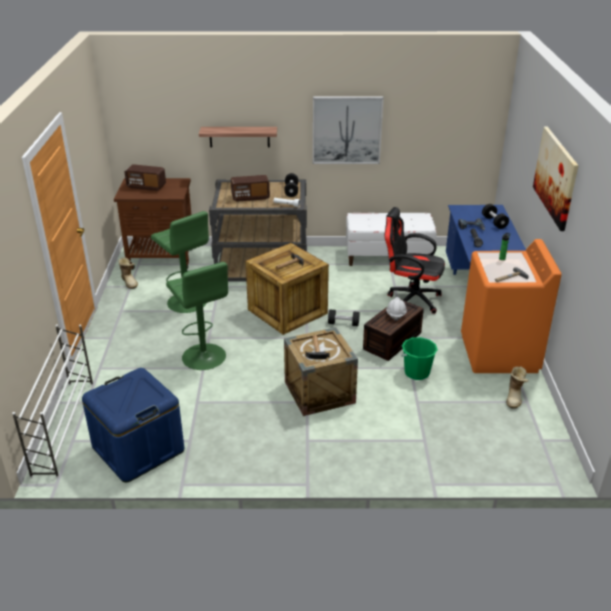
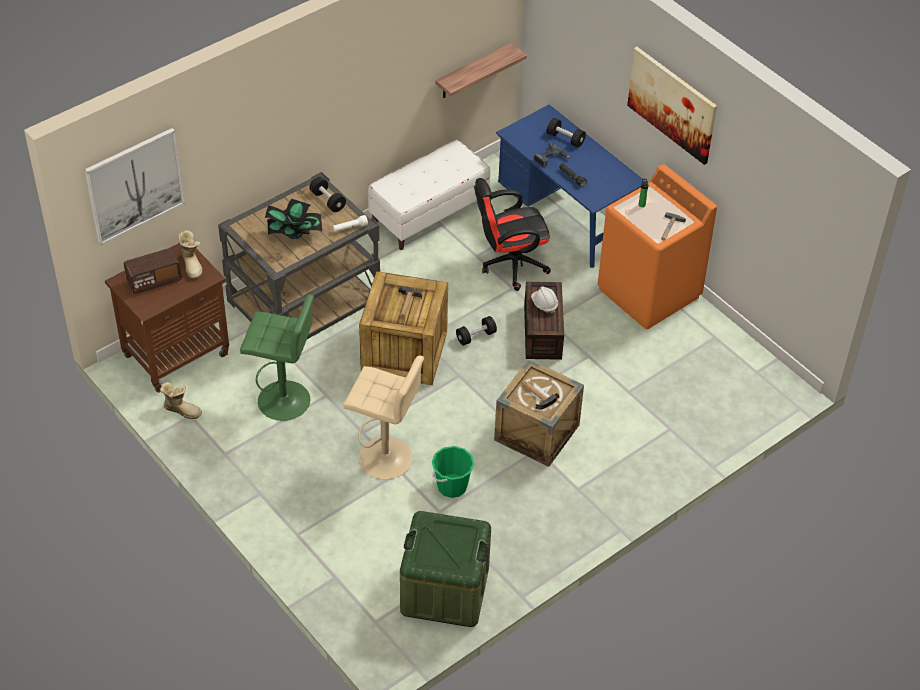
camera: 40 degrees left, 15 degrees up
white shoe rack [12,324,93,478] -> none
blue storage box [82,368,184,482] -> green storage box [400,511,491,627]
green stool [166,262,228,370] -> beige stool [343,356,424,479]
shelf [199,127,277,148] -> shelf moved to [435,43,527,98]
radio [231,175,270,202] -> potted plant [265,199,322,239]
picture [313,96,383,164] -> picture moved to [85,128,185,245]
green bucket [401,337,438,380] -> green bucket moved to [432,446,474,498]
boot [506,366,529,409] -> boot moved to [178,230,203,279]

